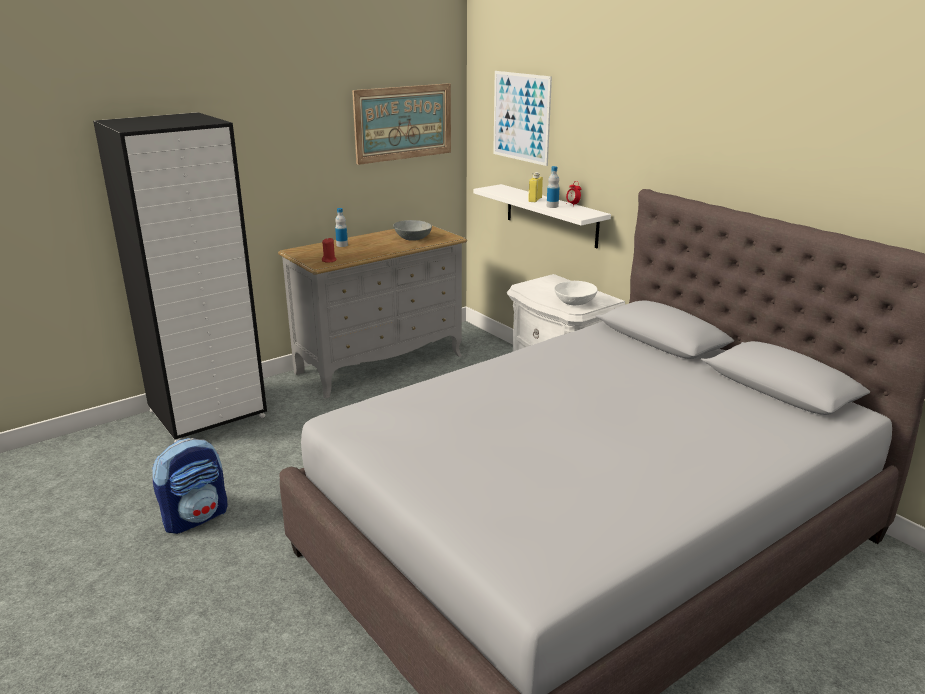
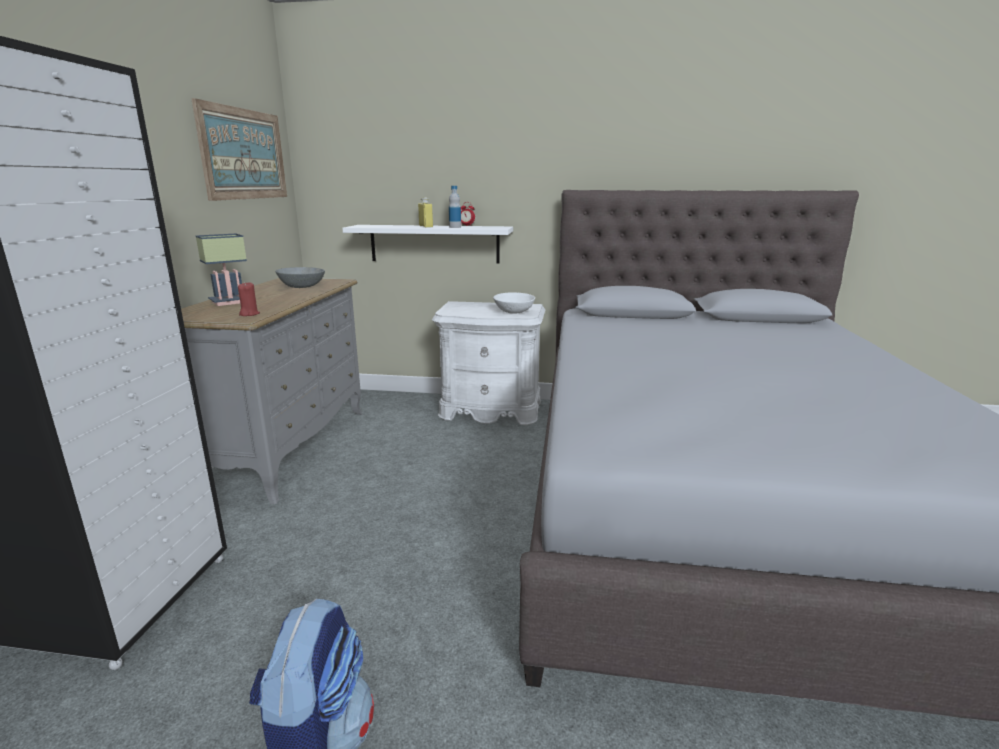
camera: 45 degrees left, 5 degrees down
bottle [335,208,348,247] -> table lamp [196,234,247,306]
picture [493,71,552,166] -> none

